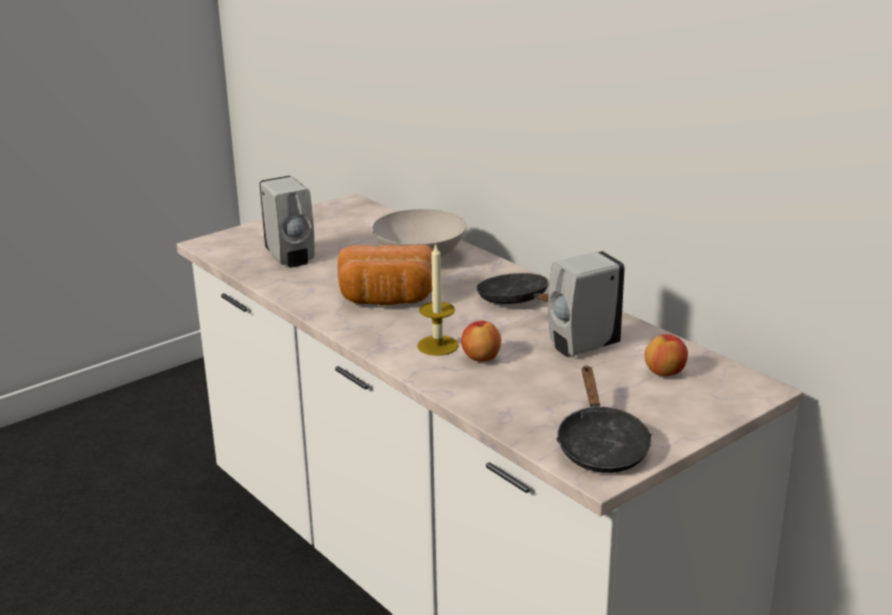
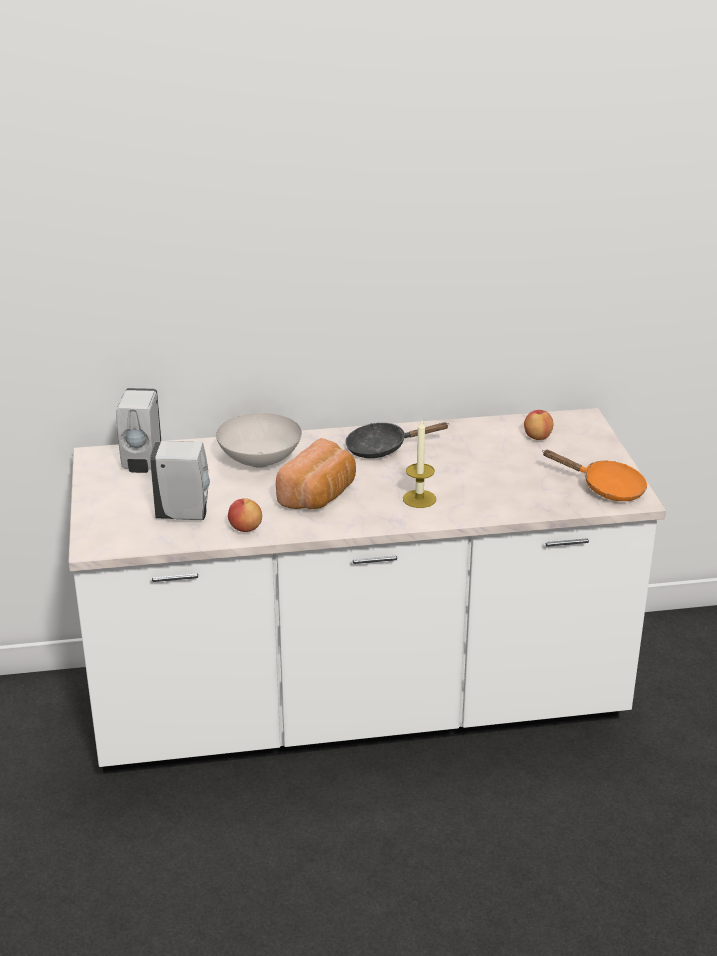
camera: 60 degrees left, 5 degrees up
apple [461,319,501,362] -> apple moved to [228,498,262,532]
white soap dispenser [548,251,625,357] -> white soap dispenser moved to [116,388,161,473]
black frying pan [556,365,652,473] -> orange frying pan [542,450,647,501]

